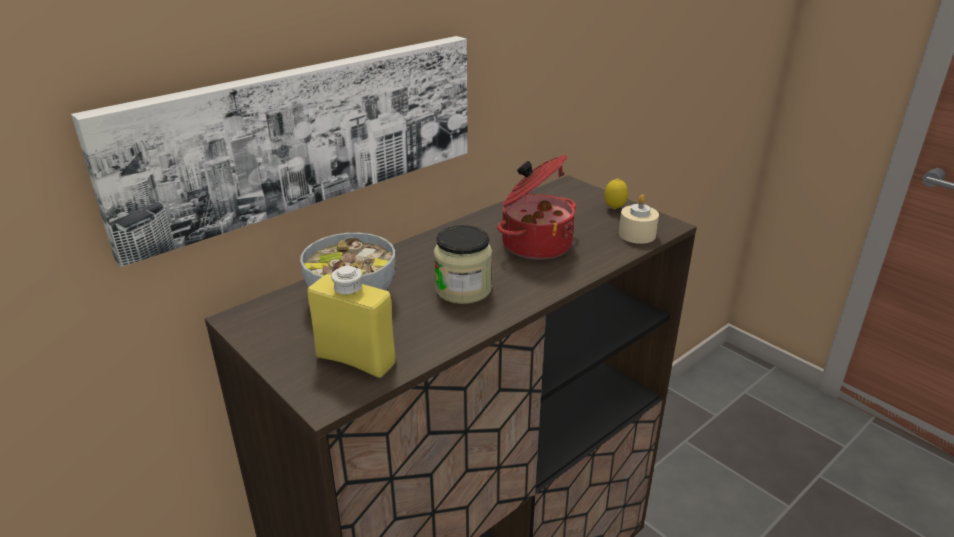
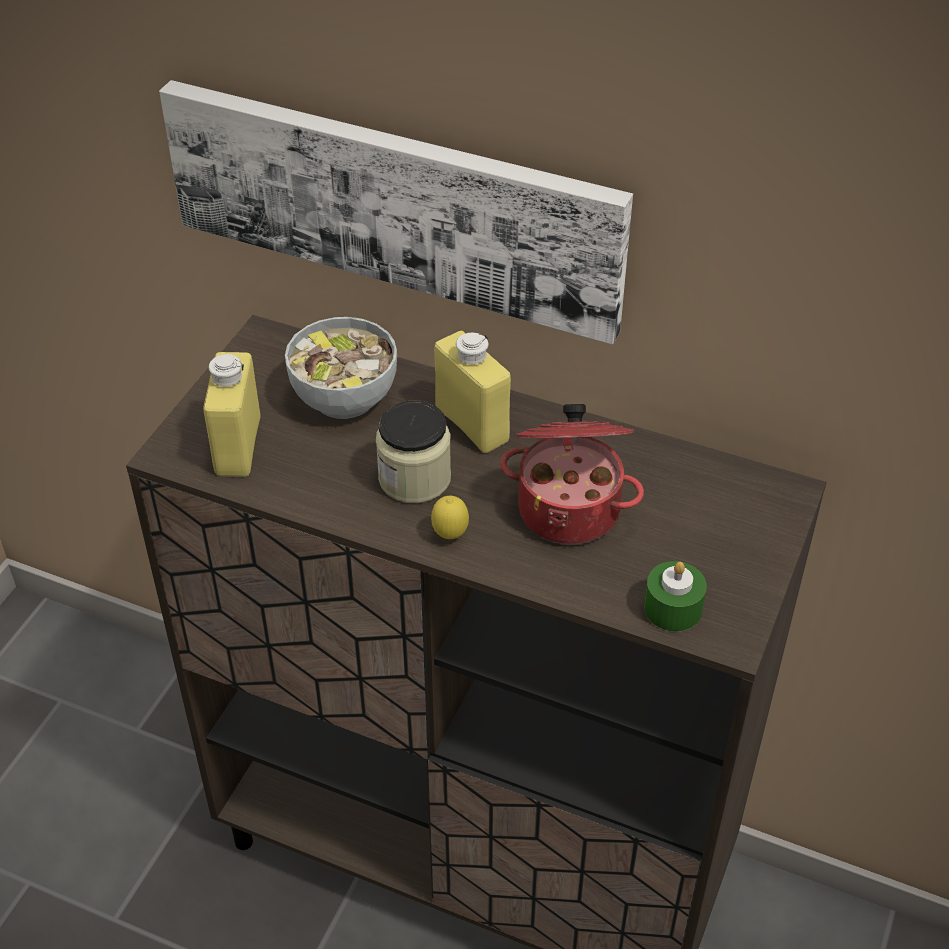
camera: 65 degrees right, 15 degrees up
lemon [604,178,628,209] -> lemon moved to [431,496,469,539]
beige candle [619,194,659,244] -> green candle [644,561,707,632]
none -> yellow bottle [434,331,511,453]

